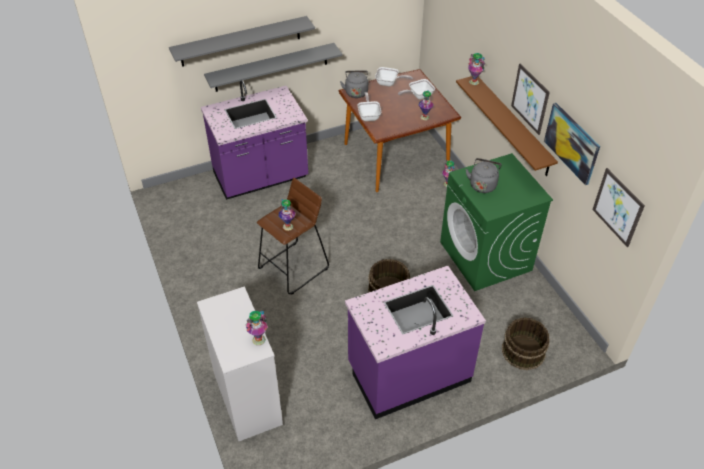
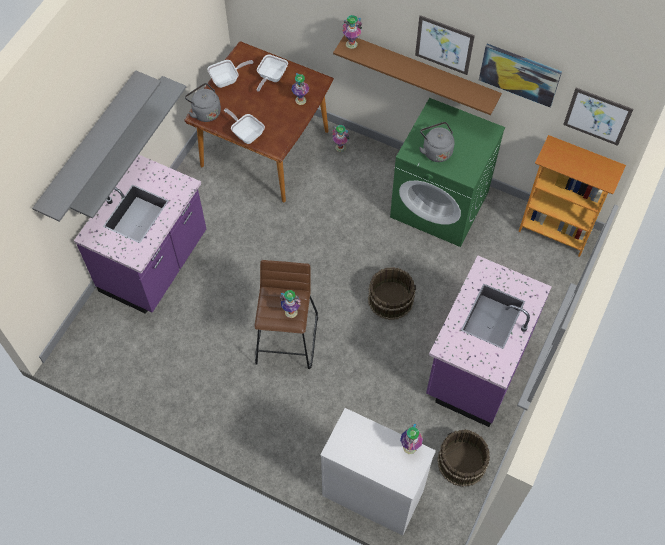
camera: 40 degrees left, 15 degrees up
brown bucket [502,317,549,370] -> brown bucket moved to [437,429,490,487]
none -> bookcase [518,135,626,257]

